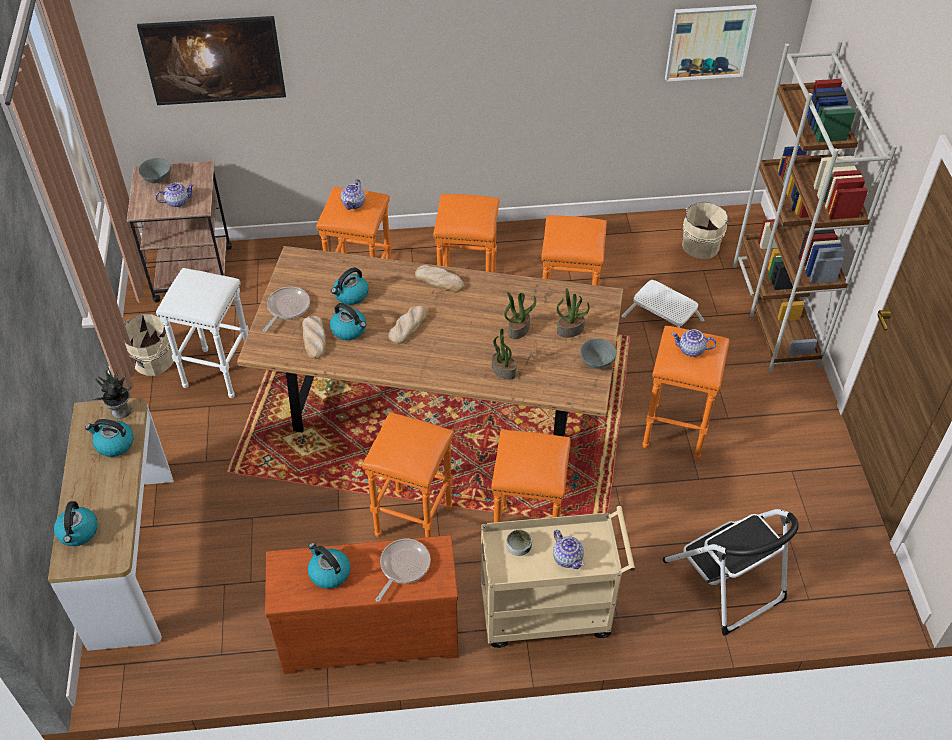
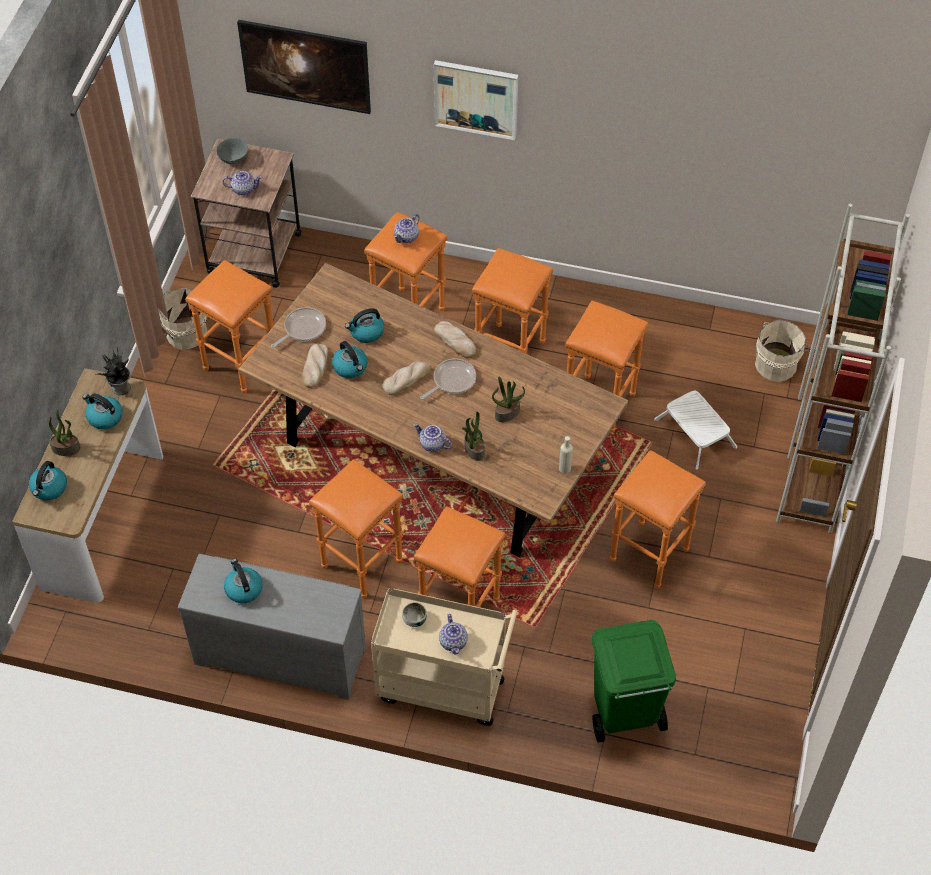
camera: 20 degrees right, 5 degrees up
white stool [156,268,249,398] -> orange stool [185,260,273,393]
brown dresser [265,535,458,674] -> grey dresser [178,554,366,700]
frying pan [375,539,430,602] -> frying pan moved to [420,359,476,400]
potted plant [557,288,589,337] -> potted plant moved to [49,409,80,456]
grey bowl [580,338,617,369] -> beige bottle [559,436,573,474]
step ladder [663,509,799,636] -> green trash can [592,620,676,742]
picture [665,5,757,82] -> picture moved to [434,60,518,140]
teapot [672,329,716,357] -> teapot moved to [413,423,452,452]

